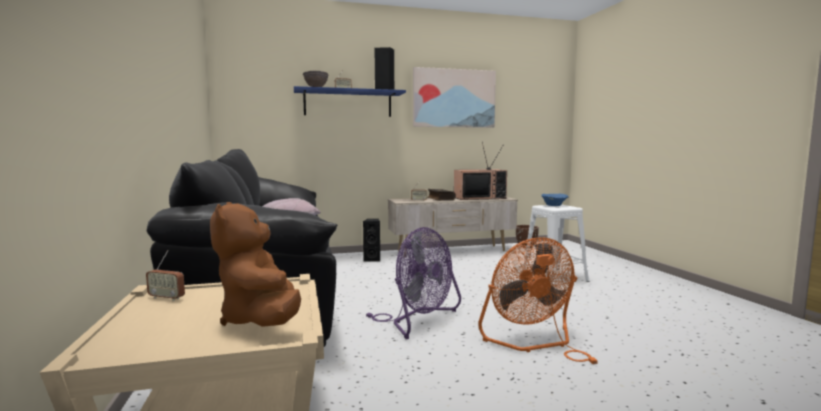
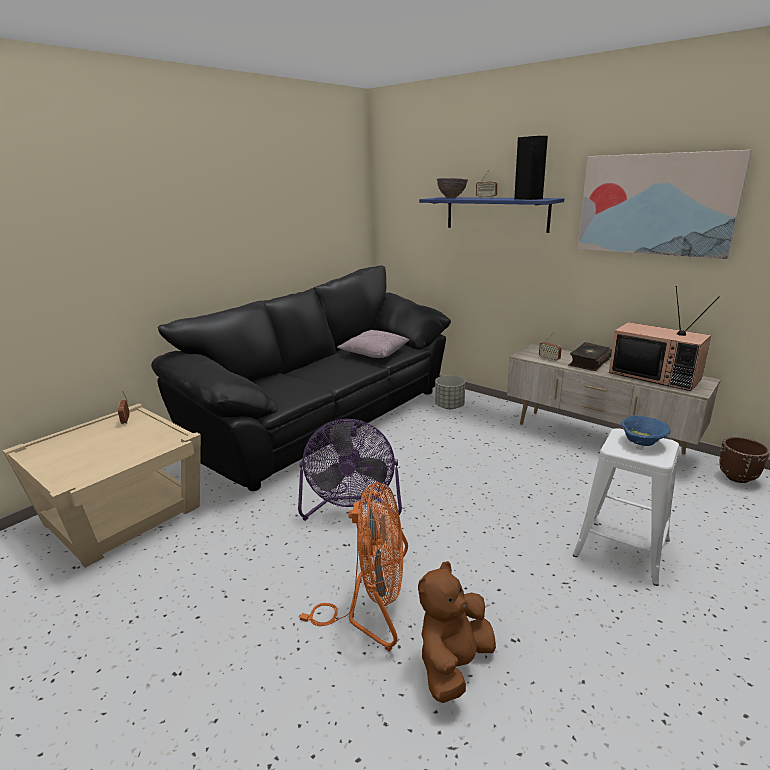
camera: 55 degrees right, 15 degrees up
brown plush toy [210,202,301,327] -> brown plush toy moved to [418,561,496,703]
black speaker [363,219,380,262] -> none
orange fan [478,237,598,364] -> orange fan turned 60 degrees clockwise [298,482,408,652]
none -> grey planter [435,375,465,409]

